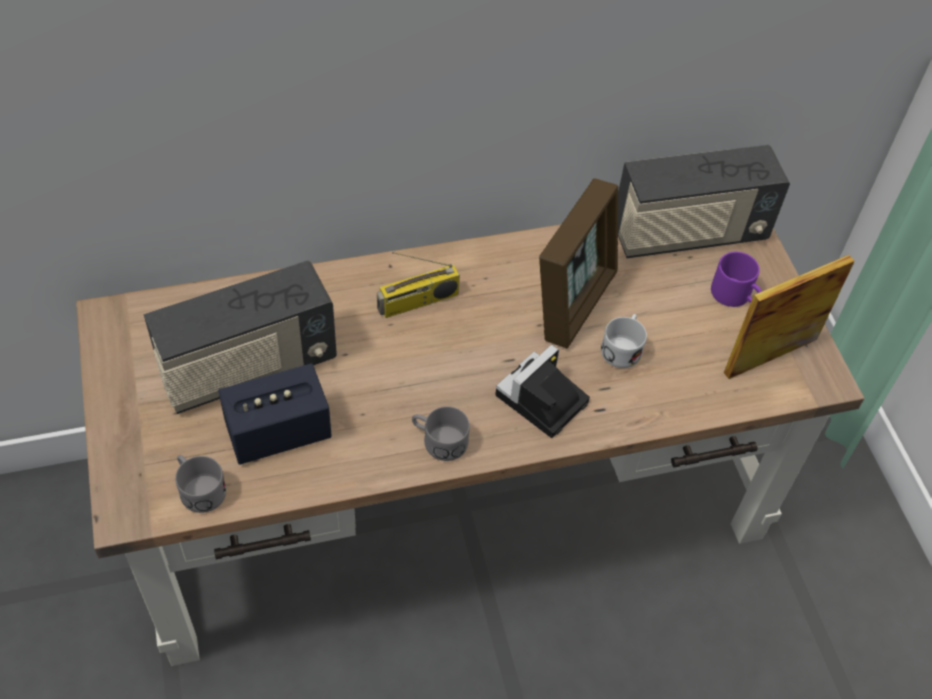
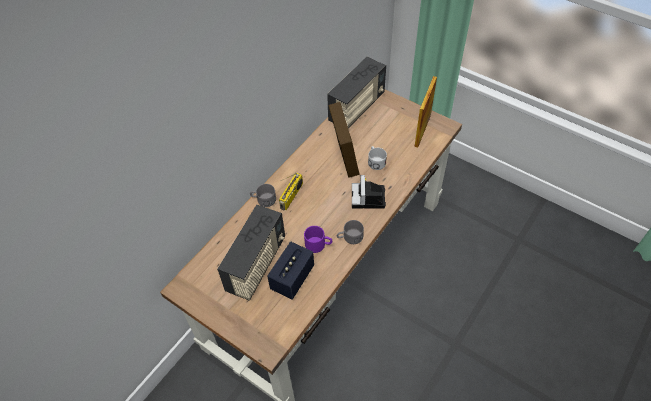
camera: 35 degrees left, 0 degrees up
grey mug [175,455,226,513] -> grey mug moved to [250,184,276,207]
purple mug [711,252,762,307] -> purple mug moved to [304,226,332,253]

